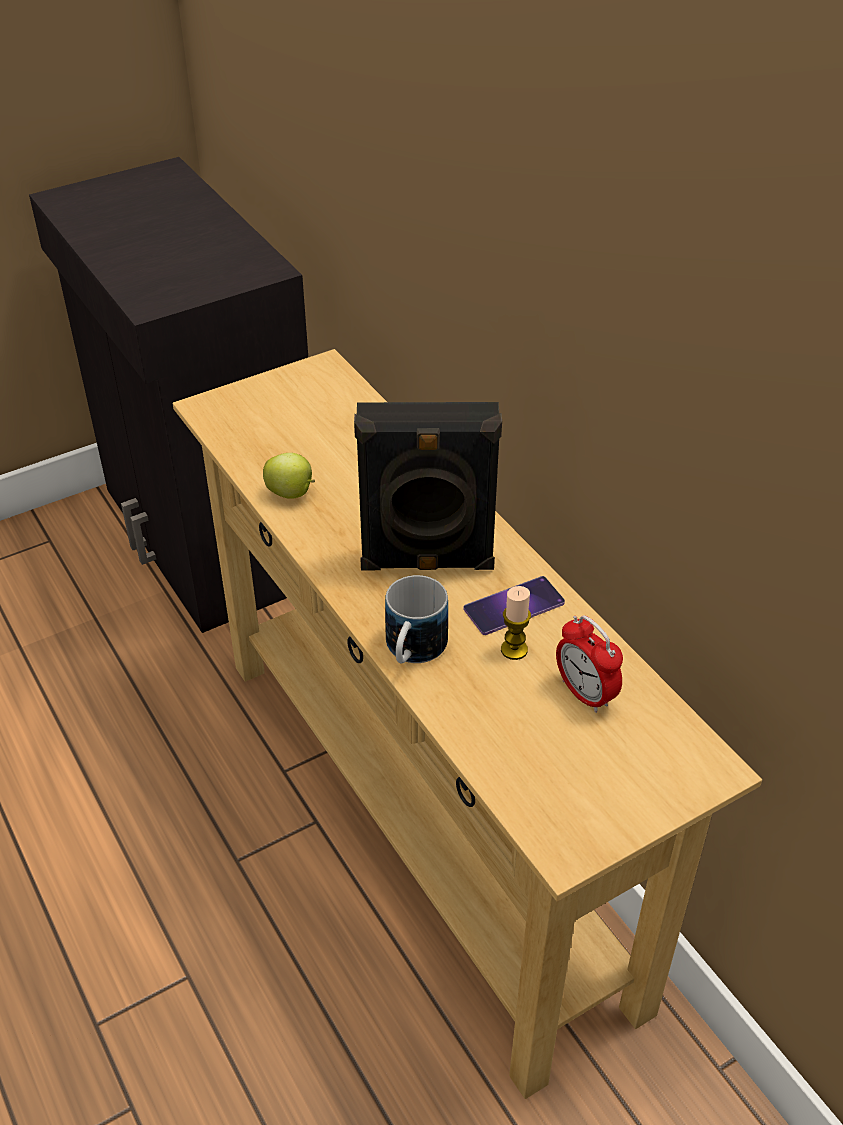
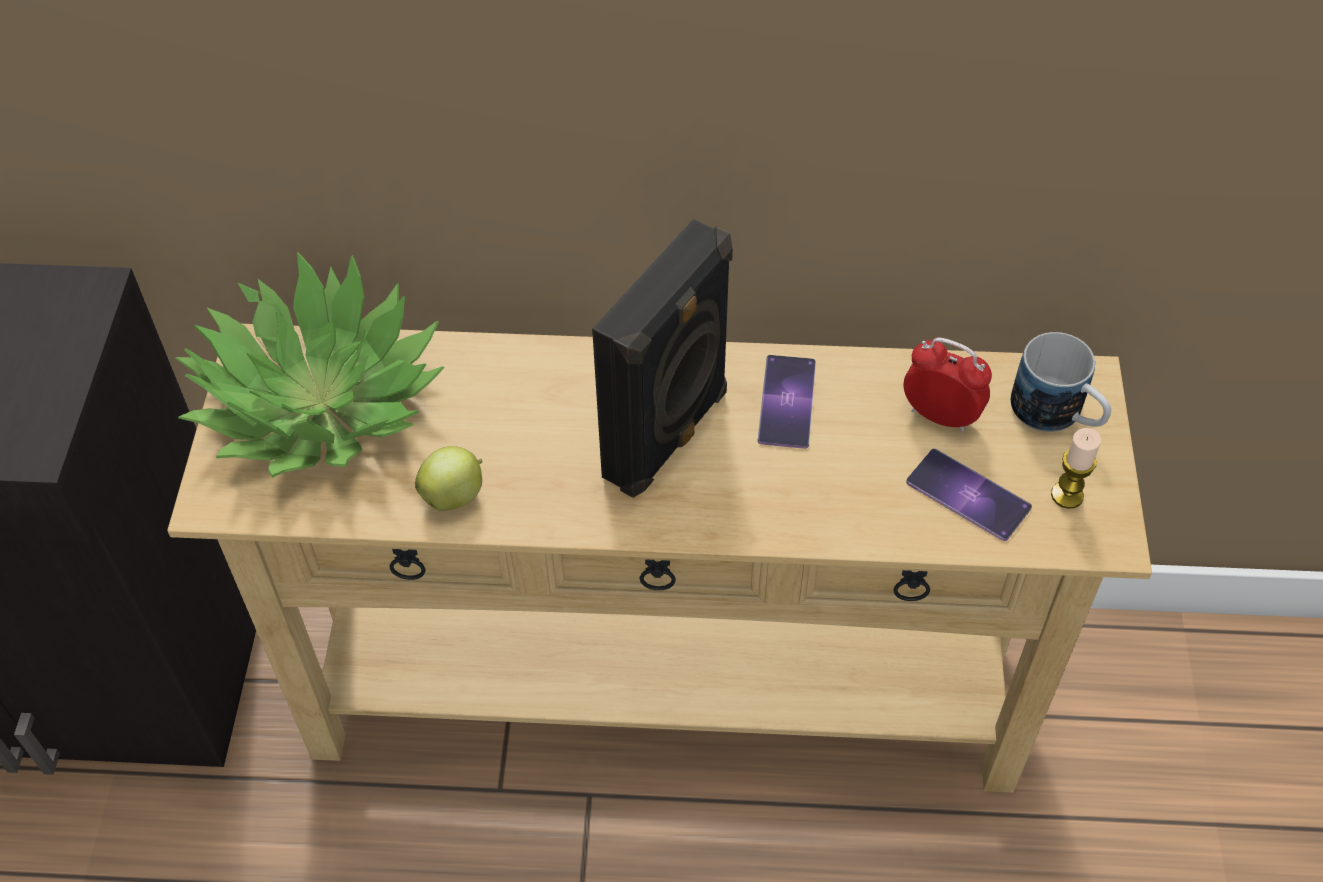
camera: 55 degrees left, 10 degrees up
mug [385,575,448,663] -> mug moved to [1011,332,1111,432]
candle [501,586,531,660] -> candle moved to [1051,428,1101,509]
alarm clock [556,615,623,713] -> alarm clock turned 150 degrees counterclockwise [903,338,992,433]
none -> potted plant [175,252,445,478]
none -> phone [906,449,1032,541]

